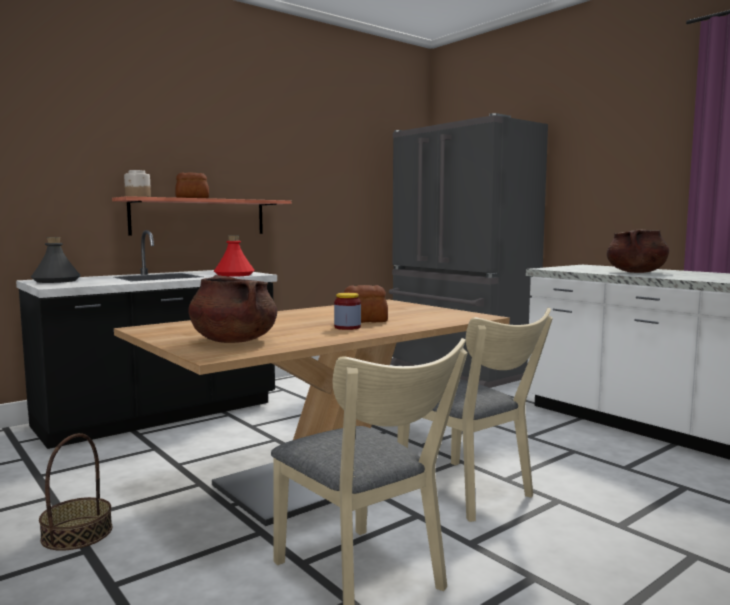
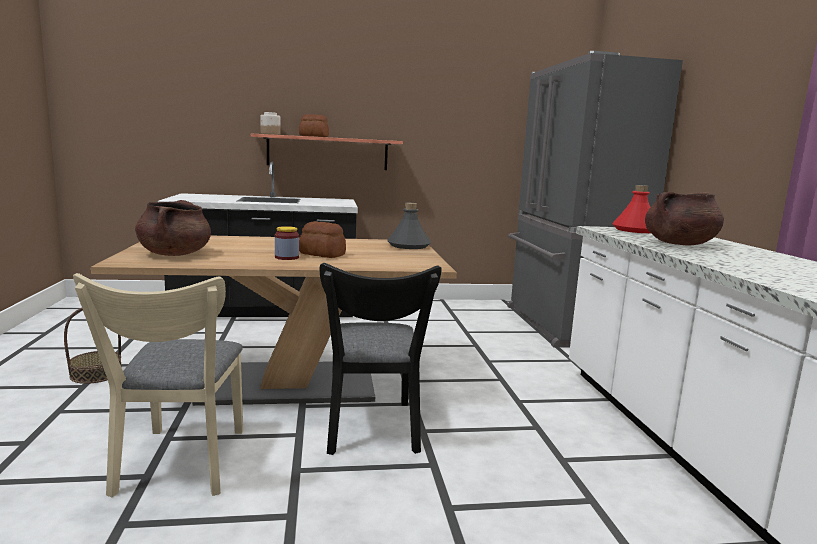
camera: 30 degrees right, 5 degrees up
grey bottle [31,237,81,283] -> grey bottle moved to [387,203,431,249]
red bottle [214,235,255,277] -> red bottle moved to [612,185,650,233]
beige chair [397,308,553,522] -> black chair [320,263,442,455]

